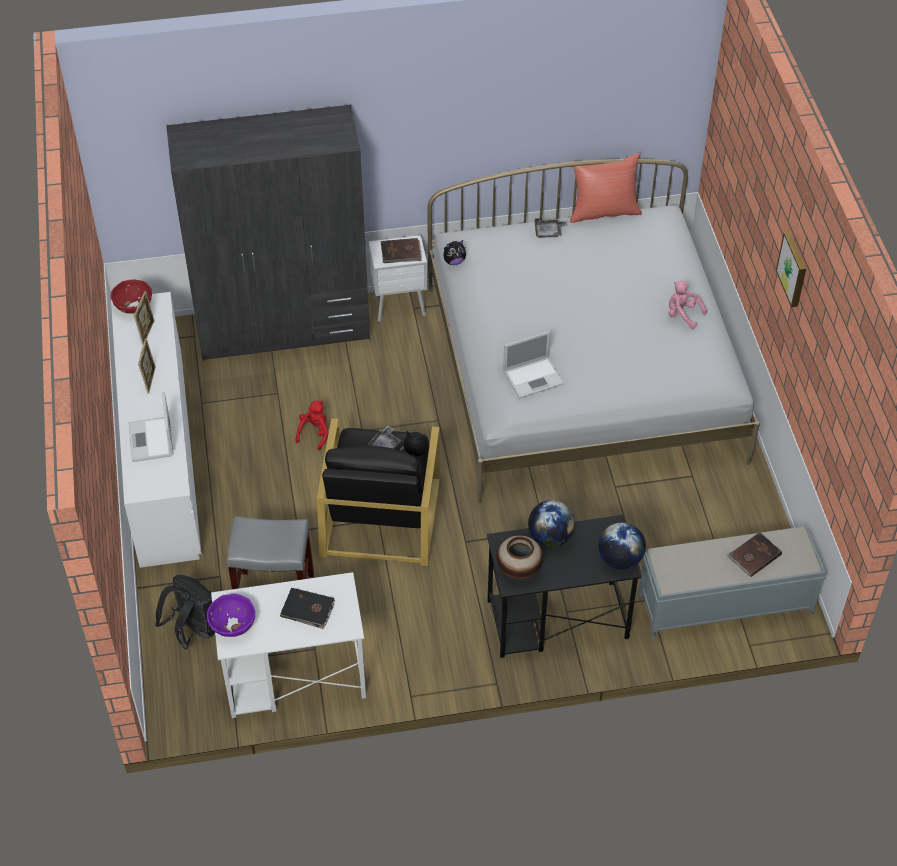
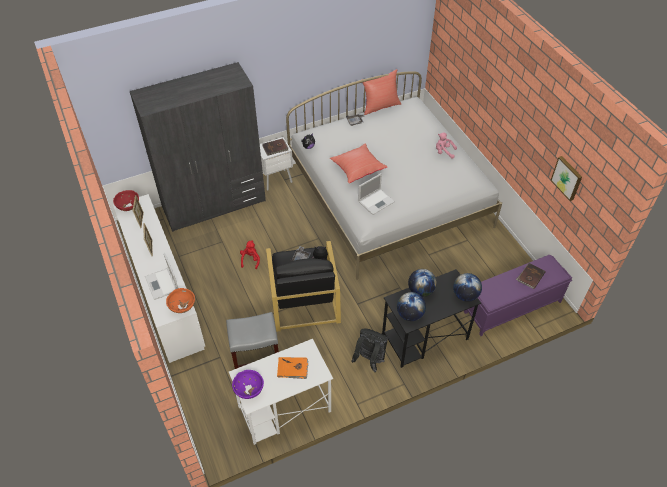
camera: 15 degrees left, 0 degrees up
black backpack [155,575,215,649] -> black backpack moved to [351,329,388,372]
black book [280,588,335,629] -> orange book [277,357,308,379]
vase [497,535,543,580] -> globe [397,292,426,321]
grey bench [638,527,826,639] -> purple bench [464,255,572,336]
picture [776,231,806,307] -> picture moved to [551,156,582,201]
none -> orange bowl [166,288,195,313]
none -> red pillow [330,143,388,183]

